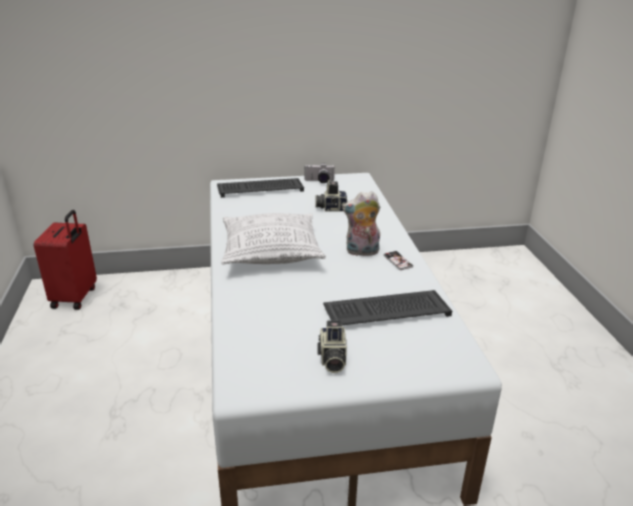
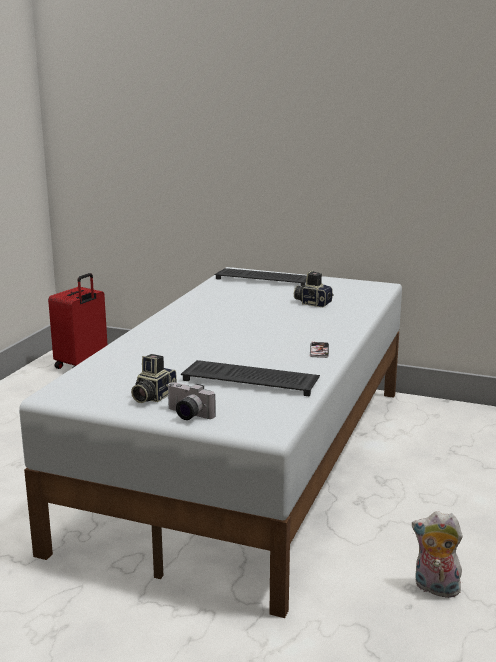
camera: 30 degrees right, 10 degrees down
pillow [221,213,326,264] -> none
camera [304,163,335,183] -> camera moved to [168,382,216,420]
plush toy [342,191,380,256] -> plush toy moved to [412,511,463,598]

